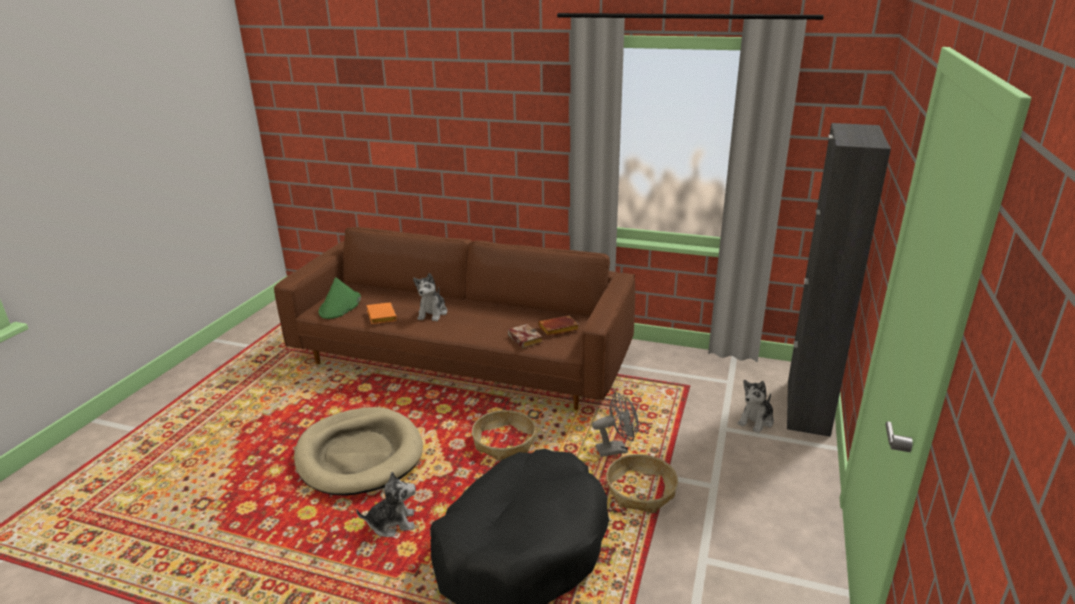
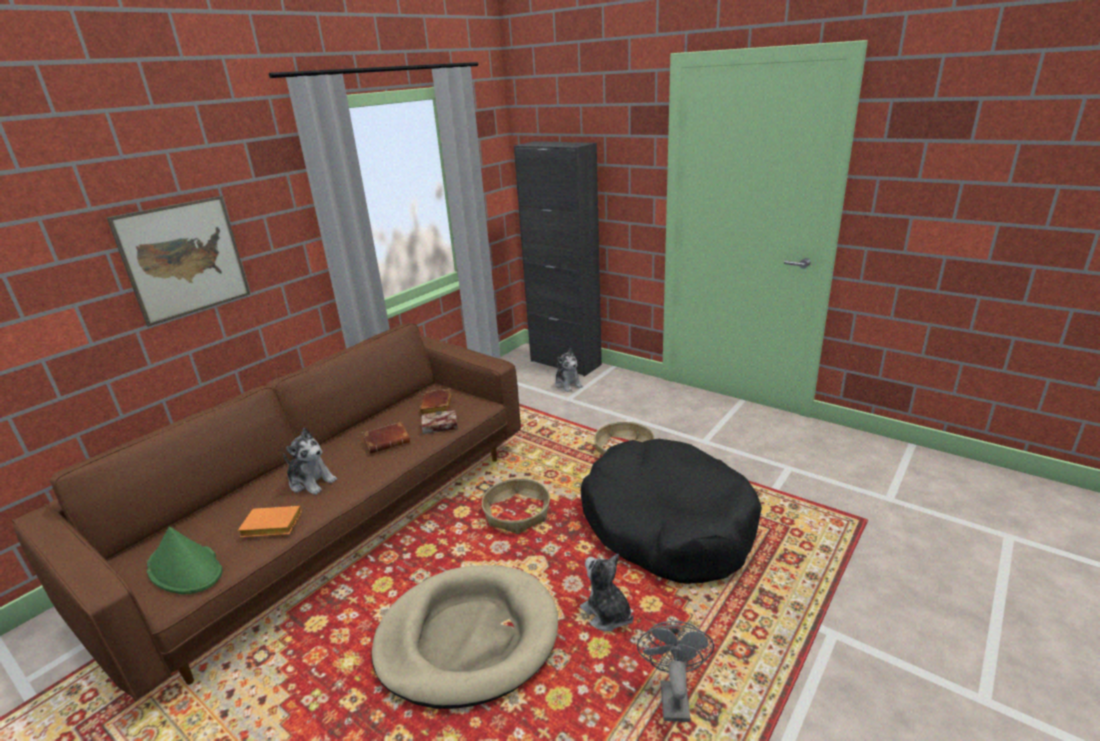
camera: 70 degrees left, 0 degrees up
plush toy [356,472,416,537] -> plush toy turned 45 degrees counterclockwise [580,554,633,631]
grey fan [592,392,639,457] -> grey fan moved to [637,620,714,722]
none -> picture [106,196,250,327]
none -> brown book [362,422,410,454]

